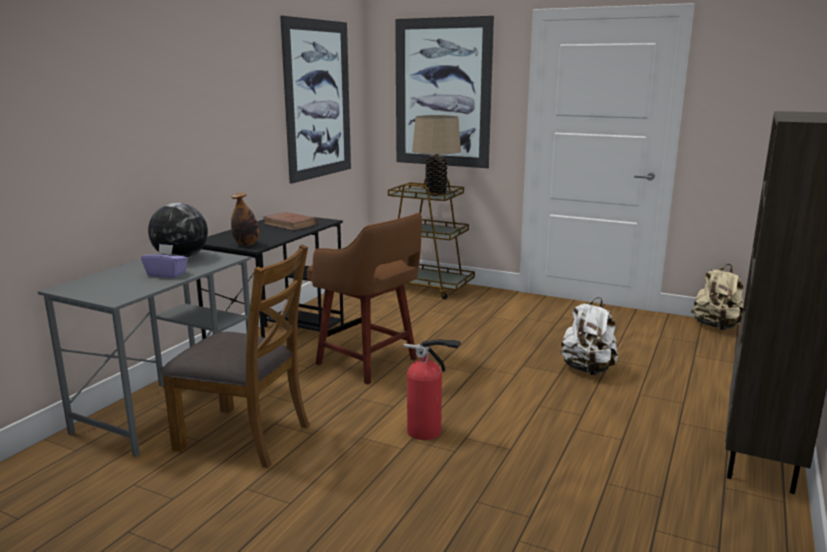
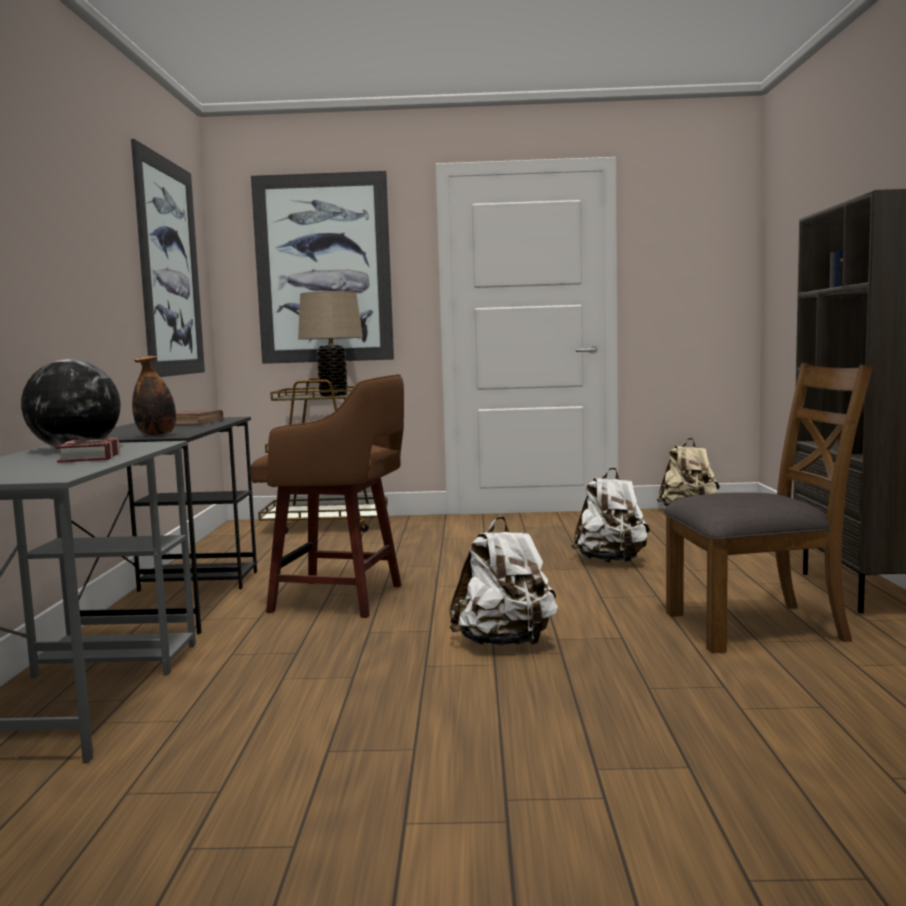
camera: 25 degrees left, 10 degrees down
purple tissue box [141,244,188,278] -> book [56,438,120,463]
brown chair [161,245,310,468] -> brown chair moved to [664,363,873,653]
fire extinguisher [404,339,461,440] -> white backpack [449,516,558,645]

